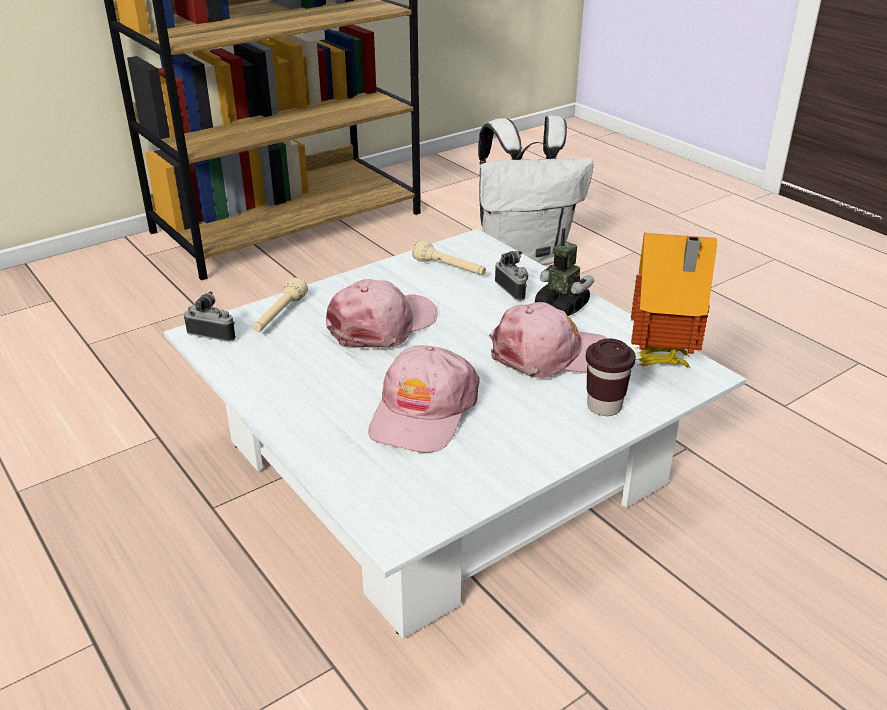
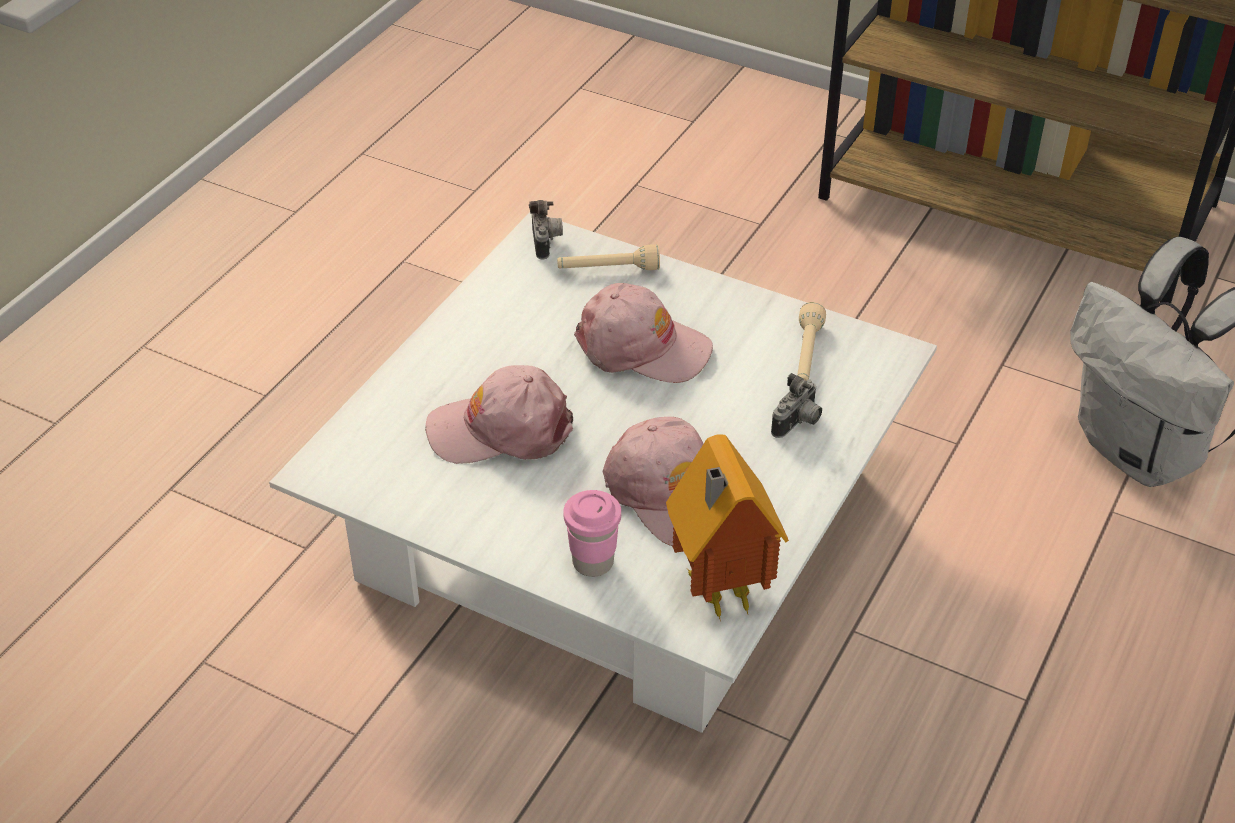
camera: 65 degrees right, 10 degrees up
toy robot [535,228,594,316] -> none
brown cup [586,338,636,416] -> pink cup [563,490,621,577]

